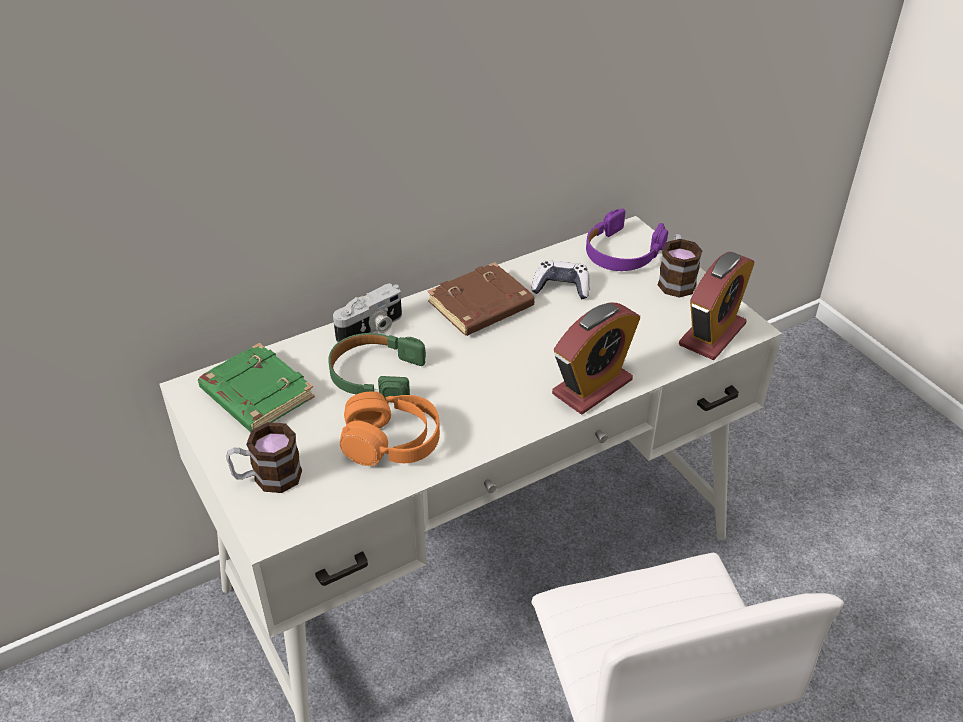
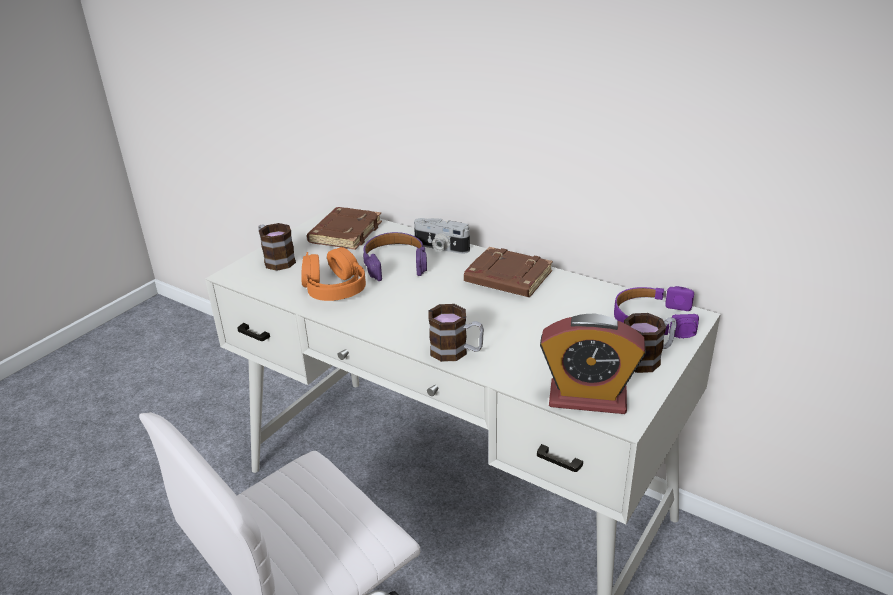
camera: 65 degrees right, 10 degrees down
green book [198,343,315,432] -> brown book [307,207,382,250]
green headphones [328,333,426,403] -> purple headphones [363,232,427,281]
game controller [531,260,590,299] -> none
alarm clock [552,302,640,414] -> mug [429,304,484,362]

